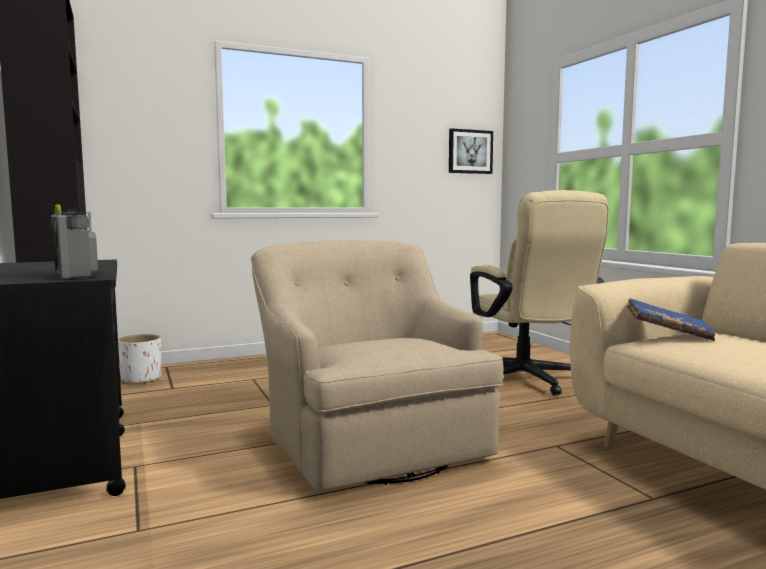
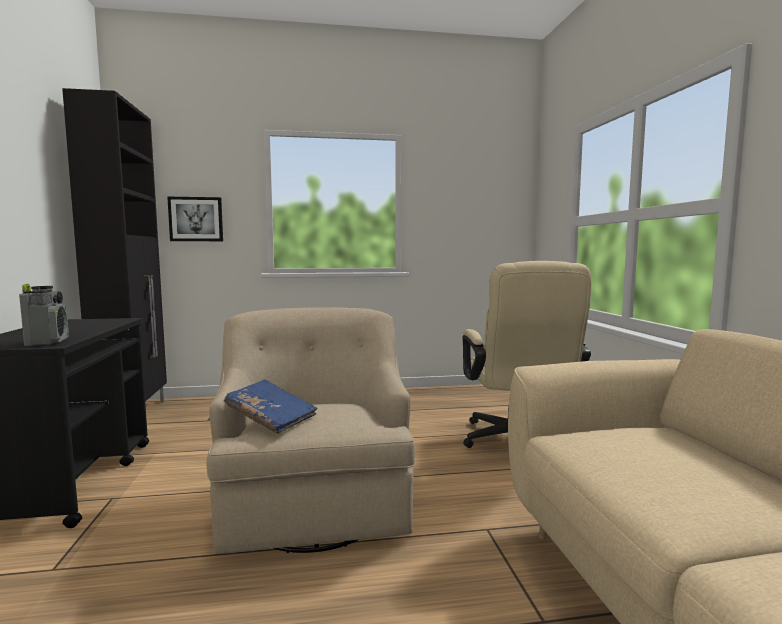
camera: 15 degrees right, 0 degrees up
white planter [118,334,161,384] -> none
picture [449,128,493,174] -> picture moved to [167,197,223,241]
blue book [627,298,717,341] -> blue book moved to [224,379,317,434]

